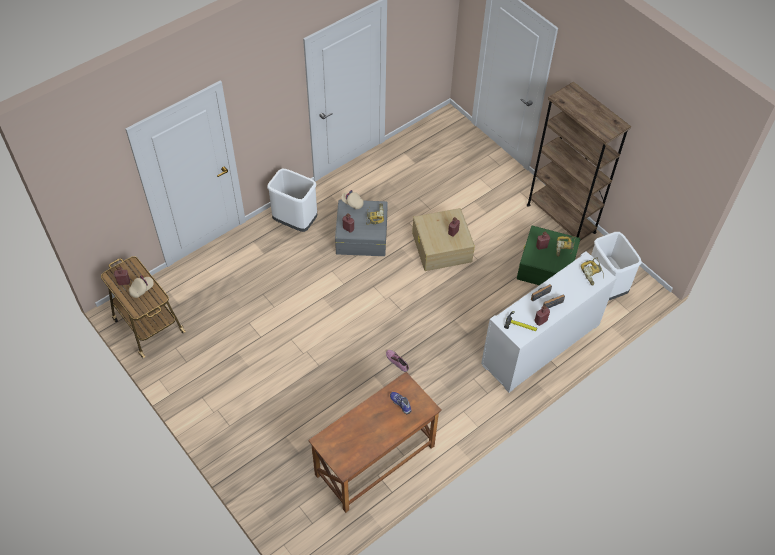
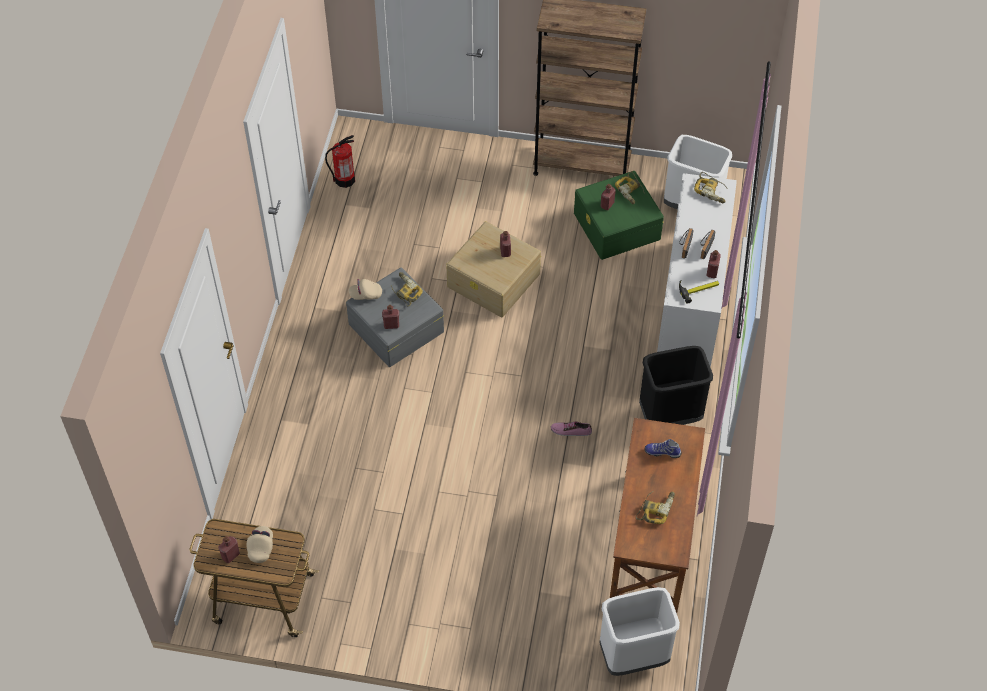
camera: 40 degrees left, 0 degrees up
white trash can [267,169,317,232] -> white trash can moved to [599,587,680,676]
none -> fire extinguisher [325,135,355,188]
none -> power drill [636,491,675,524]
none -> black trash can [639,346,713,425]

